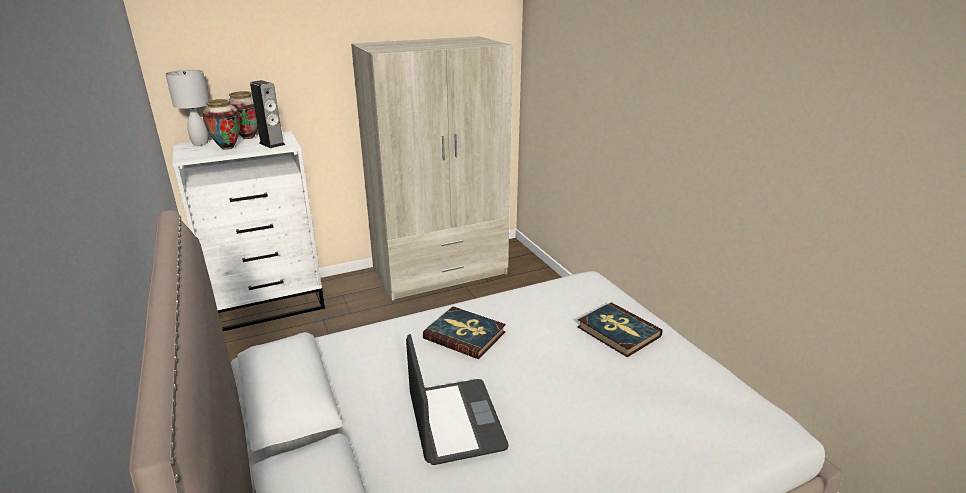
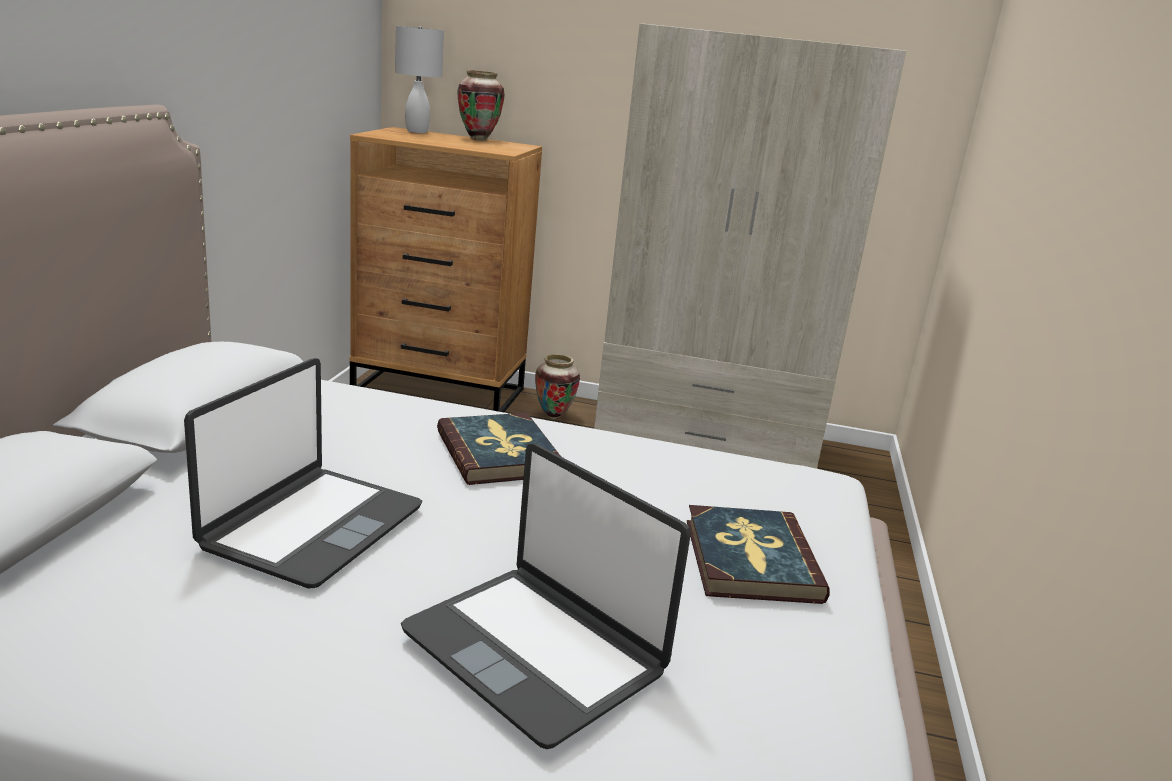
camera: 35 degrees right, 5 degrees down
white dresser [172,131,325,331] -> brown dresser [349,127,542,412]
vase [202,99,240,150] -> vase moved to [535,354,580,419]
speaker [250,80,285,148] -> none
none -> laptop [401,444,691,749]

